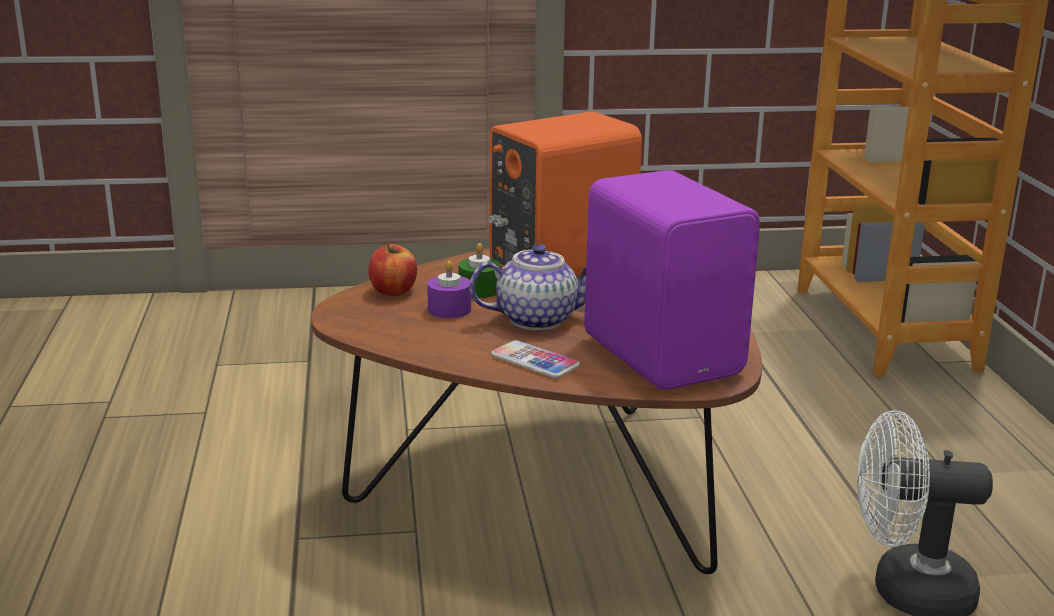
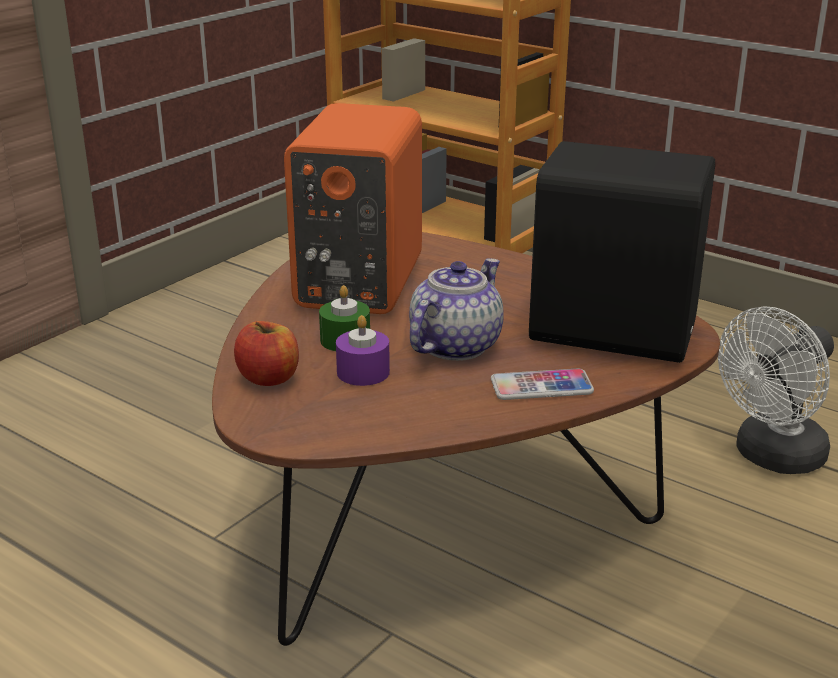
camera: 45 degrees left, 5 degrees up
purple speaker [584,170,760,390] -> black speaker [529,141,715,363]

